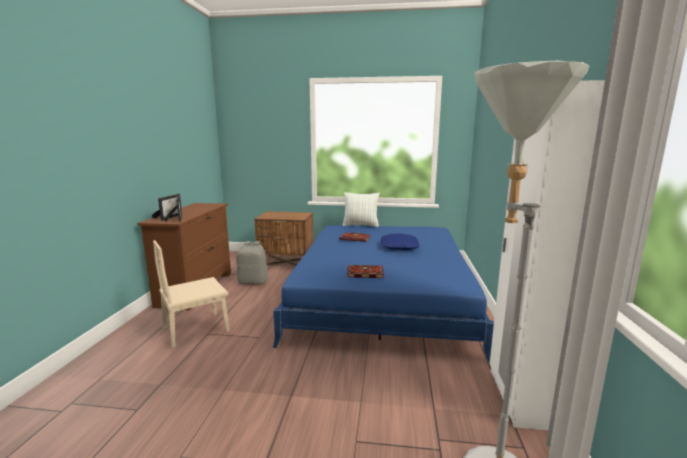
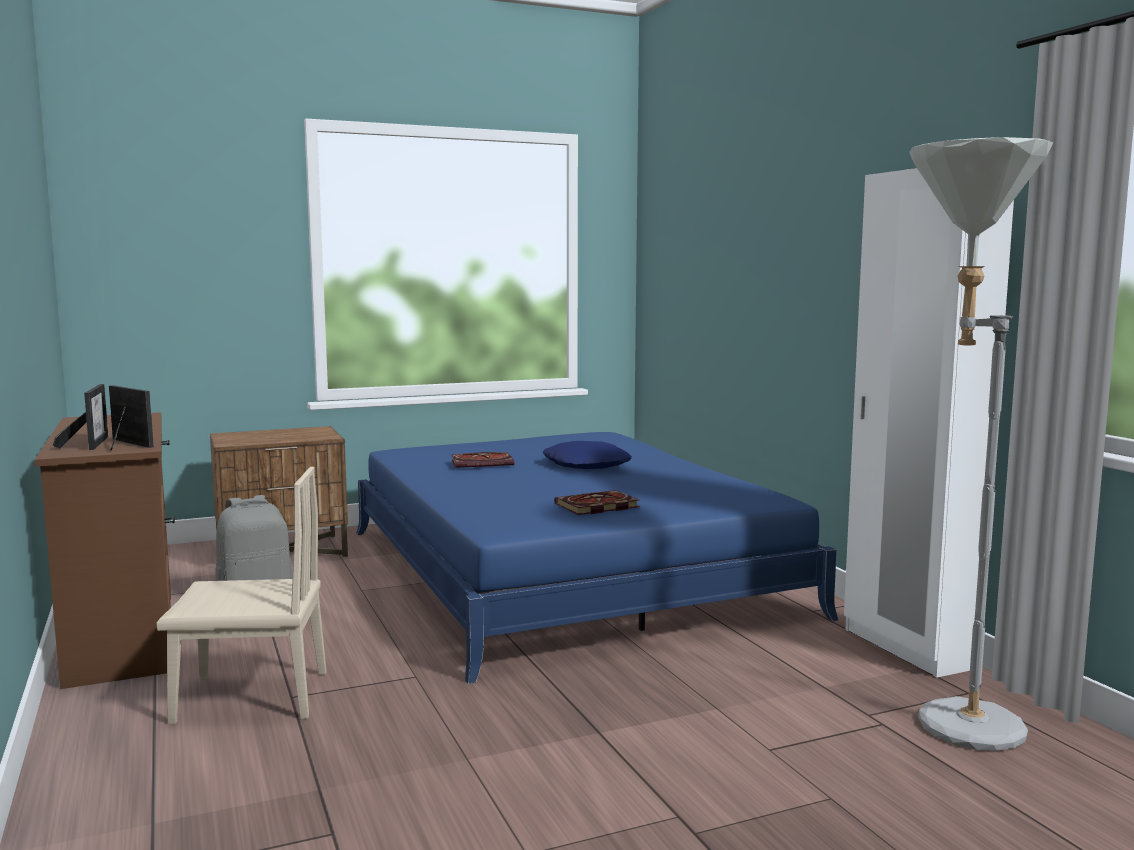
camera: 30 degrees left, 5 degrees down
beige chair [153,240,230,348] -> beige chair turned 120 degrees counterclockwise [156,467,326,724]
pillow [343,192,379,227] -> none

